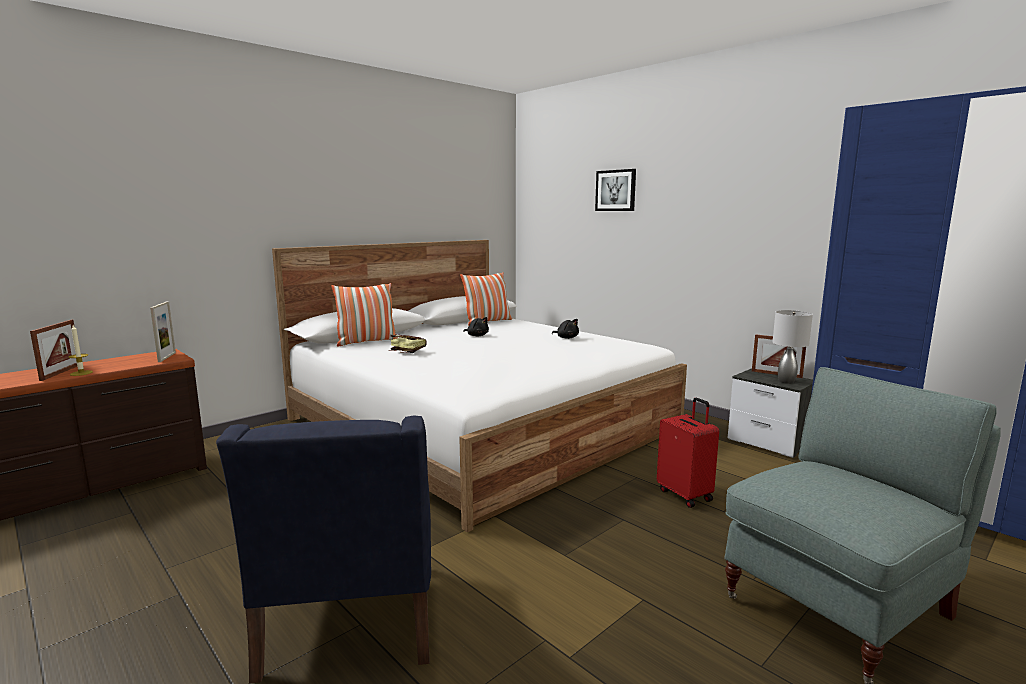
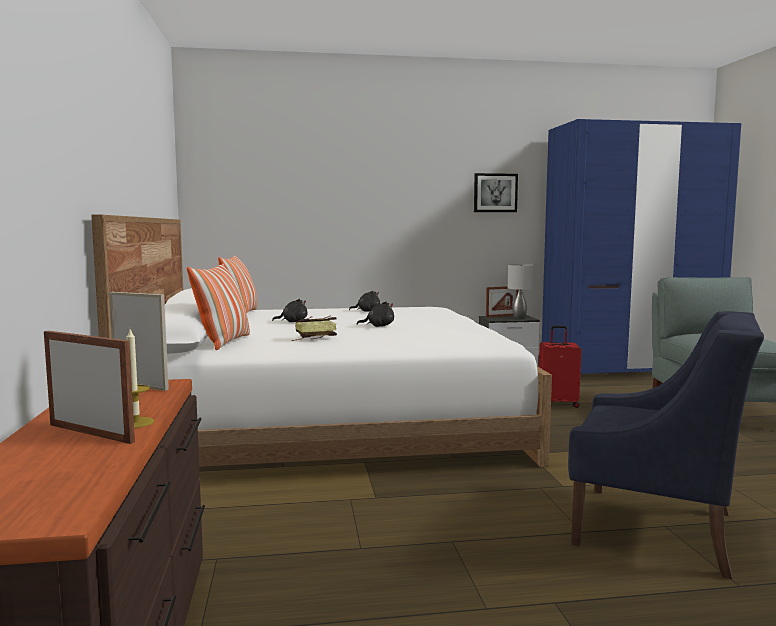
camera: 55 degrees left, 5 degrees down
picture [595,169,636,211] -> picture moved to [474,173,518,212]
none -> black plush toy [356,302,394,327]

